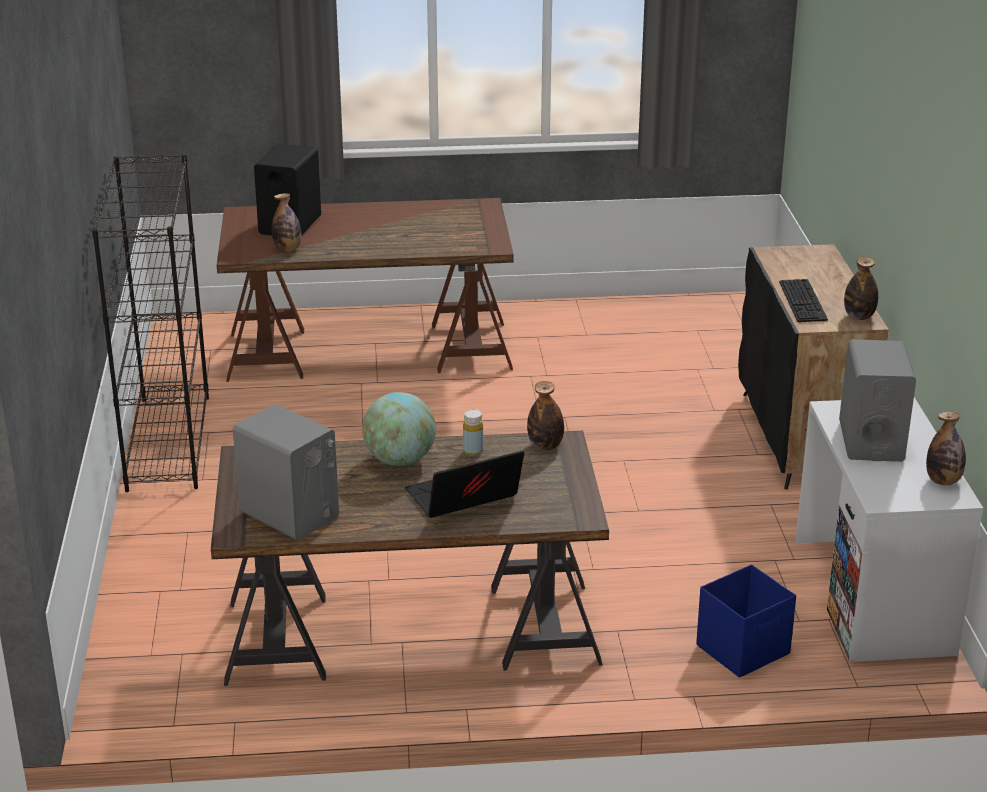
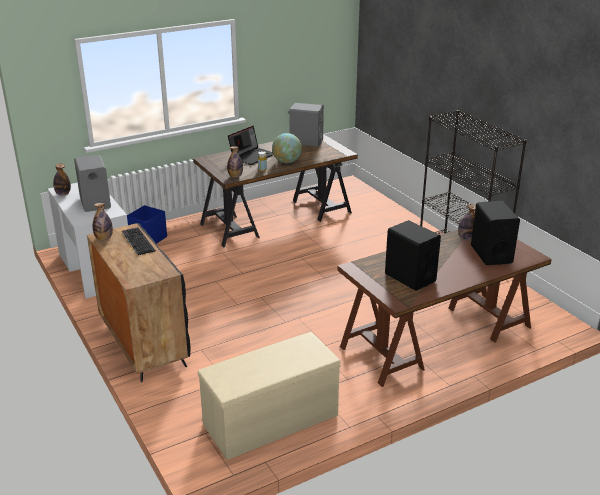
camera: 155 degrees right, 0 degrees up
none -> beige bench [198,332,340,460]
none -> black speaker [385,220,441,291]

